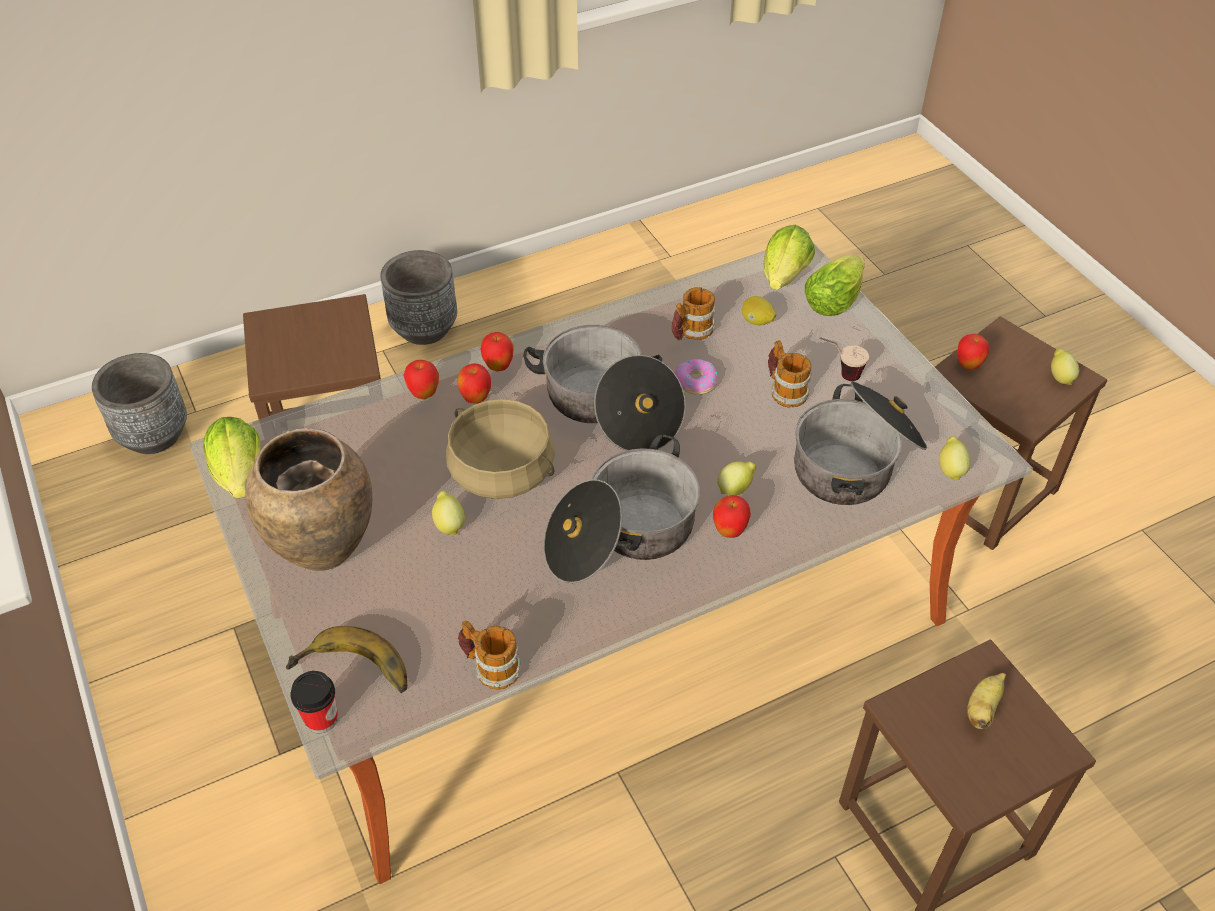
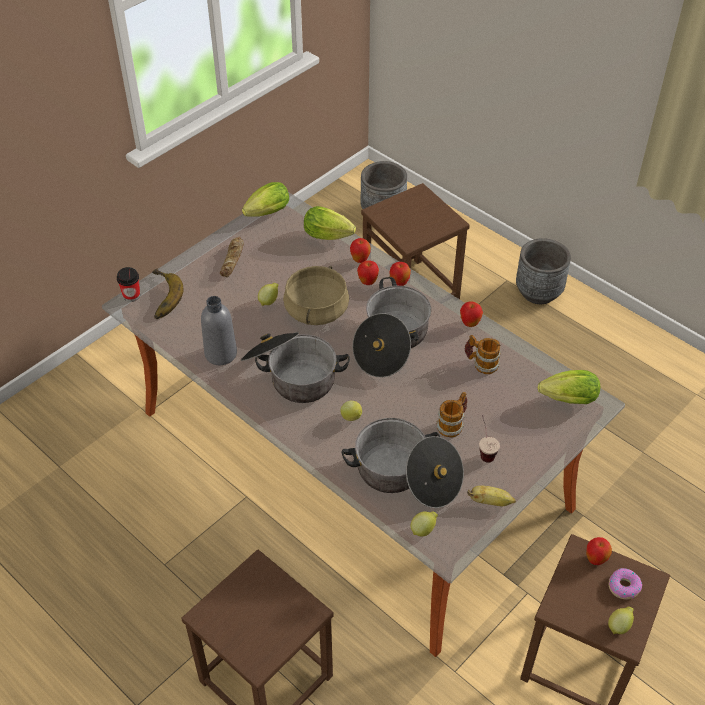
camera: 70 degrees right, 0 degrees up
brown vase [245,428,372,571] -> bread [220,237,244,277]
mug [458,621,521,690] -> none
donut [675,359,718,395] -> donut moved to [609,568,642,600]
apple [713,495,751,538] -> apple moved to [460,301,483,327]
lemon [742,296,776,325] -> none
lettuce [805,256,865,316] -> lettuce moved to [304,206,356,240]
banana [967,673,1006,729] -> banana moved to [467,486,516,506]
none -> grey bottle [201,296,237,365]

